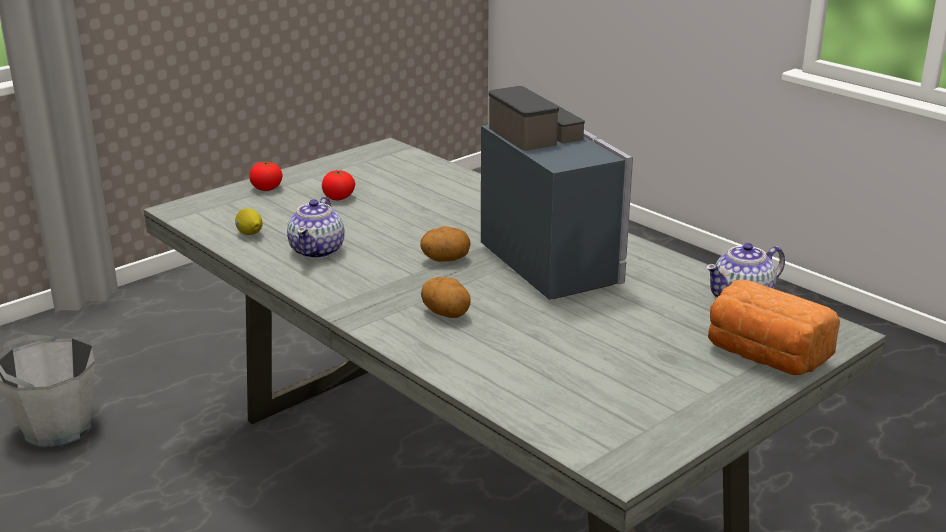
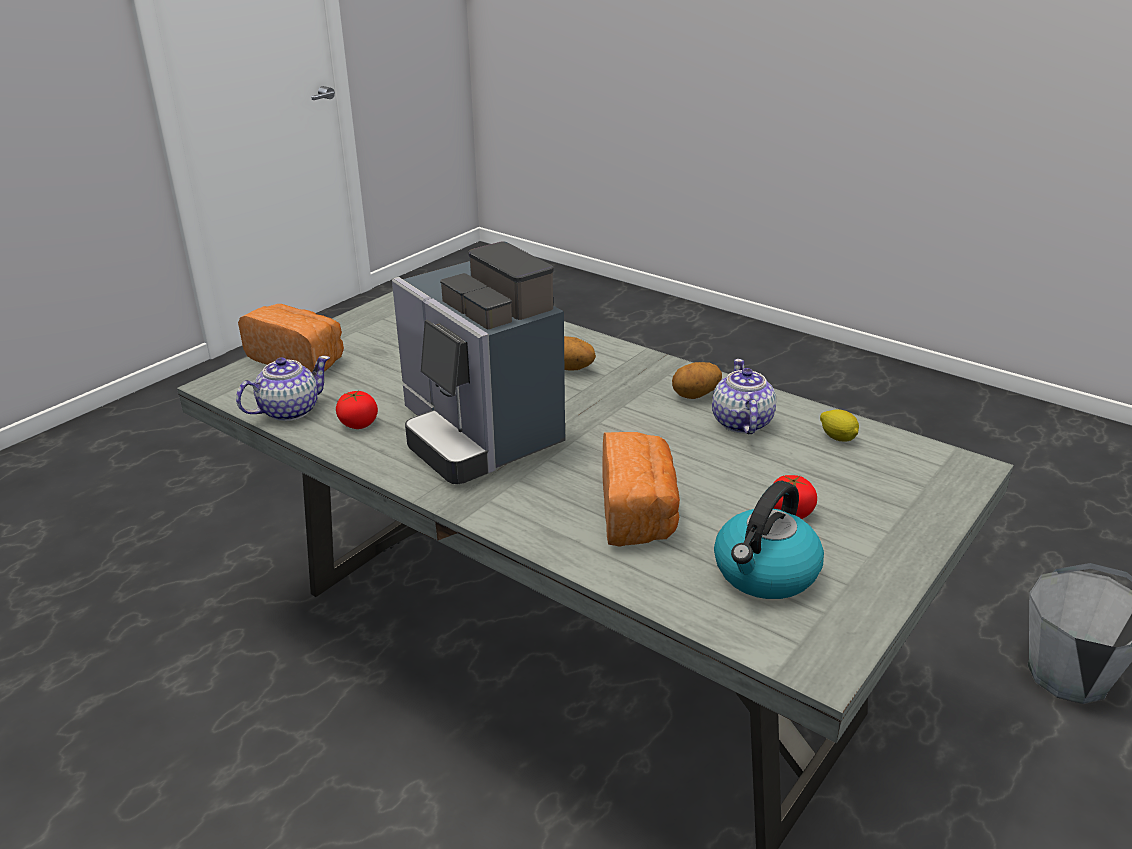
camera: 170 degrees right, 5 degrees up
tomato [249,161,282,191] -> tomato moved to [336,390,378,429]
potato [420,226,471,262] -> potato moved to [672,362,722,399]
none -> bread [602,432,680,547]
none -> kettle [714,481,824,599]

